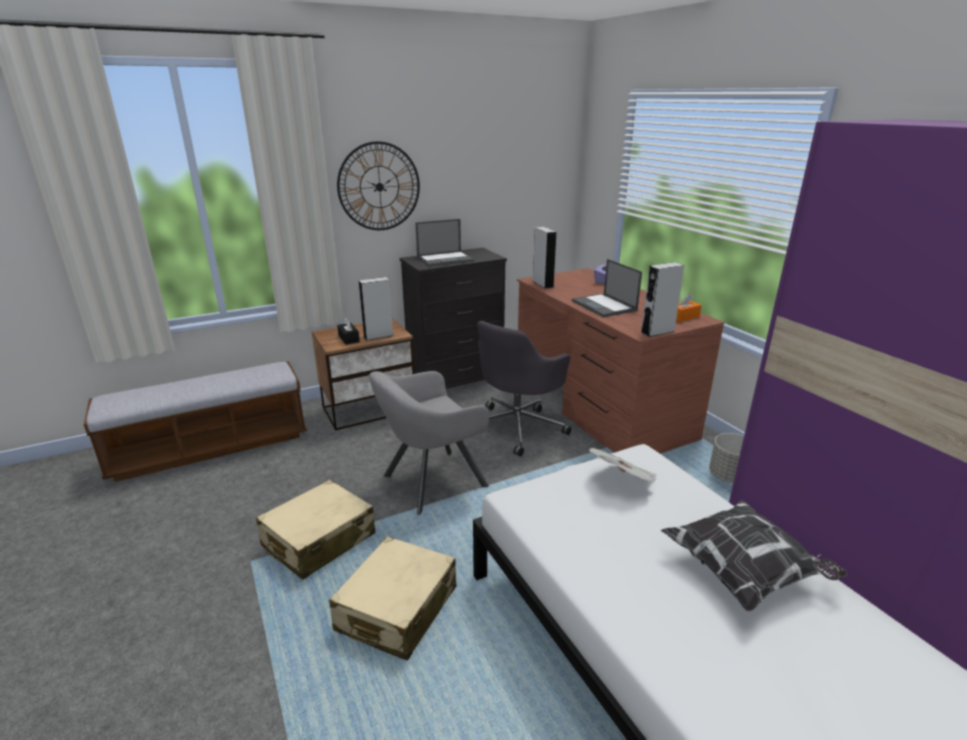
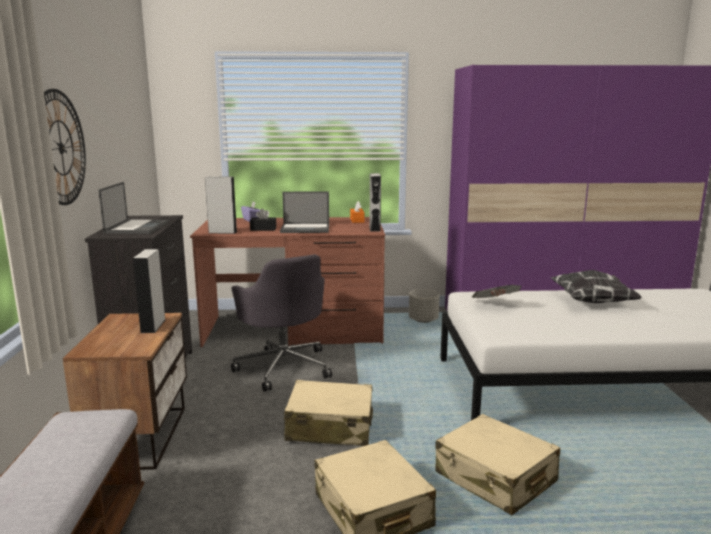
camera: 65 degrees left, 10 degrees down
black tissue box [337,317,360,345] -> black tissue box moved to [250,208,276,231]
grey armchair [369,371,490,515] -> beige suitcase [284,380,373,446]

